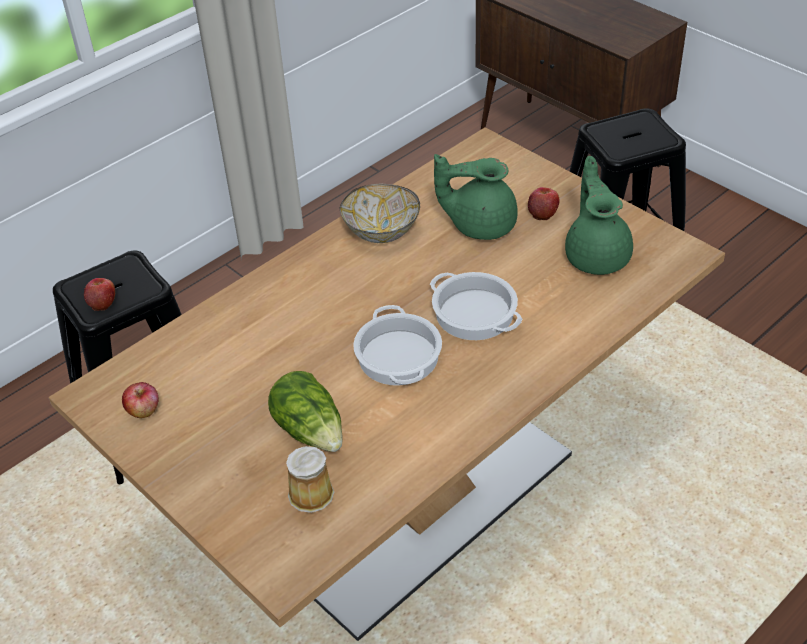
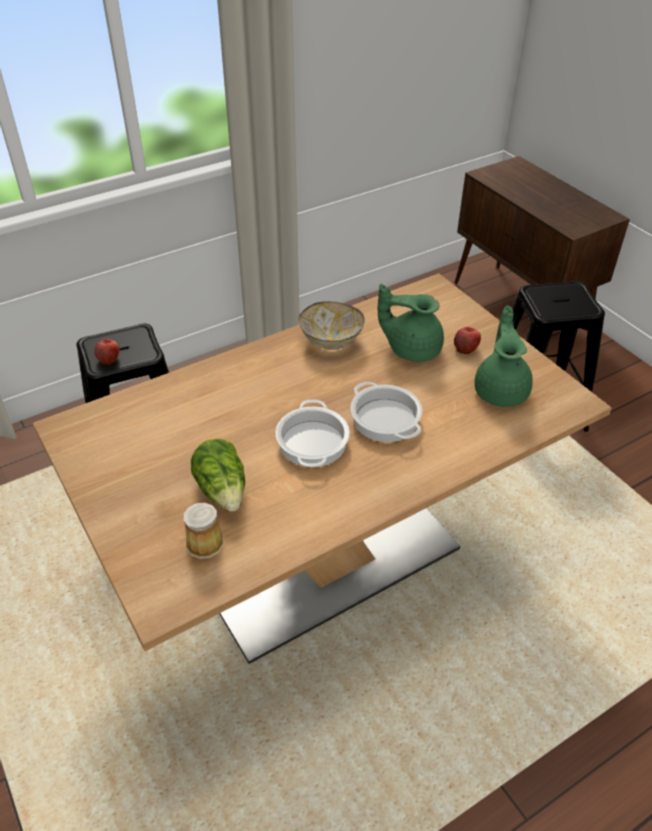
camera: 10 degrees right, 0 degrees up
apple [122,382,159,418] -> none

